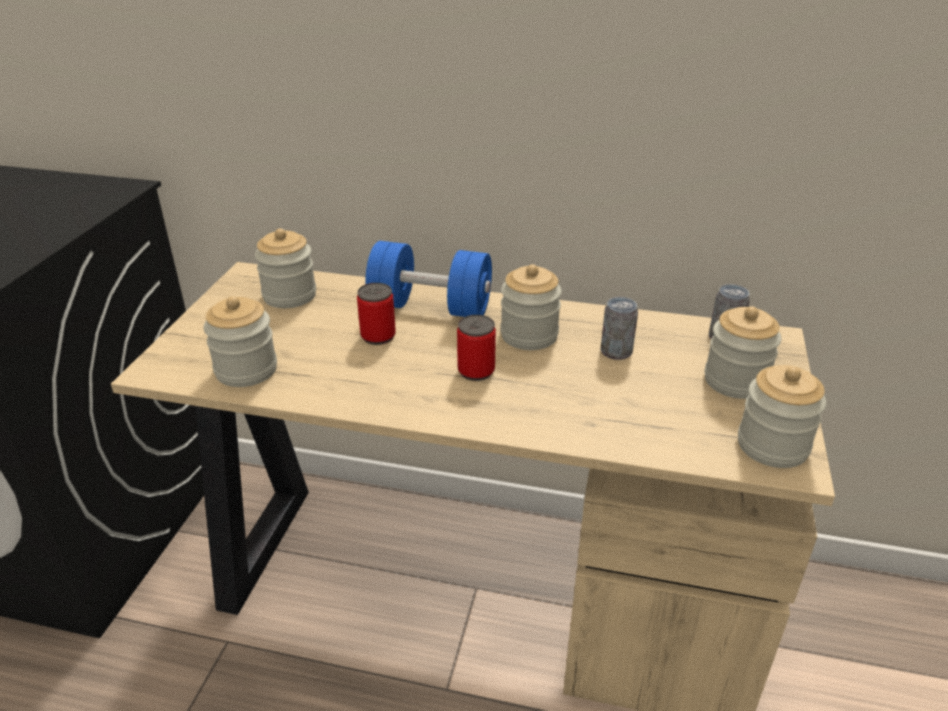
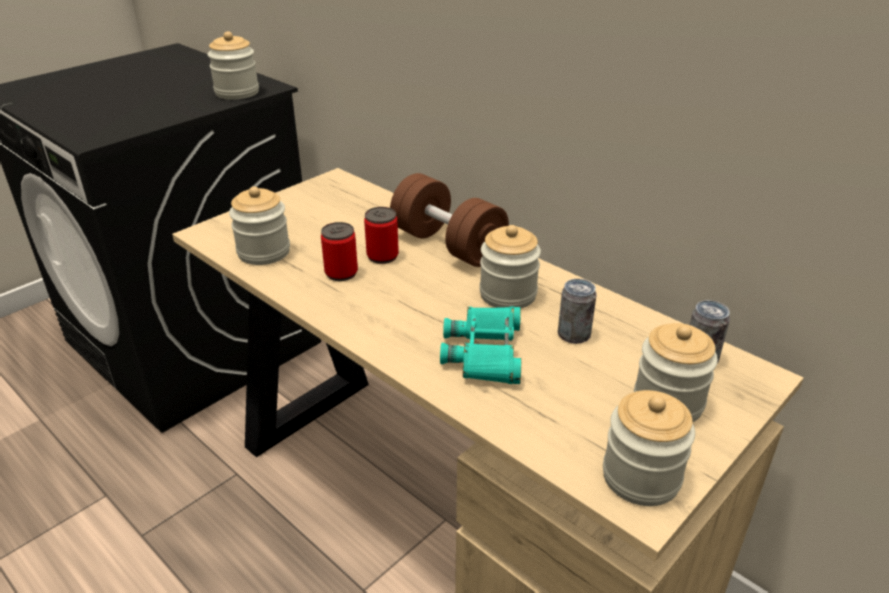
camera: 30 degrees right, 0 degrees up
jar [255,228,316,308] -> jar moved to [207,31,259,100]
blue dumbbell [365,241,492,317] -> brown dumbbell [390,173,509,267]
can [457,315,496,381] -> can moved to [321,222,358,281]
none -> turquoise binoculars [440,306,521,384]

